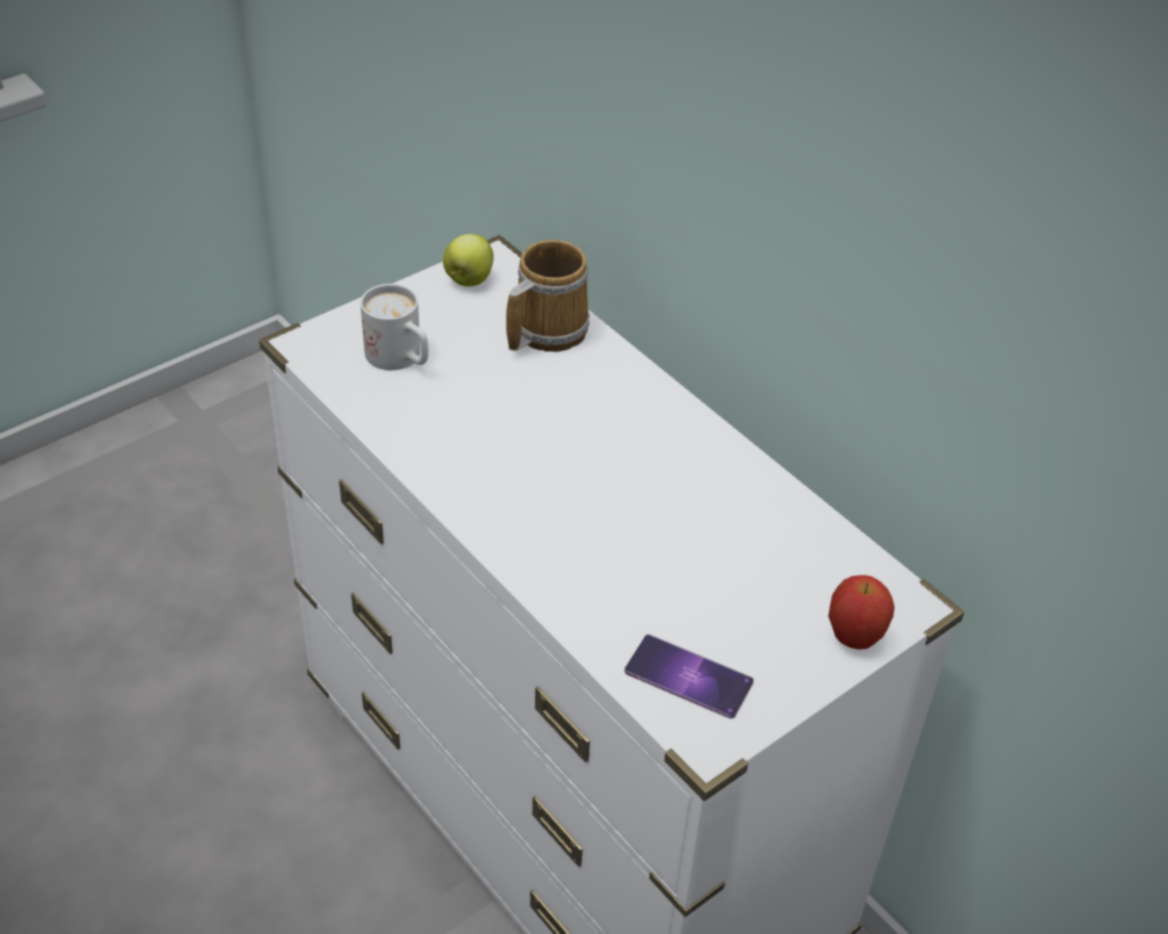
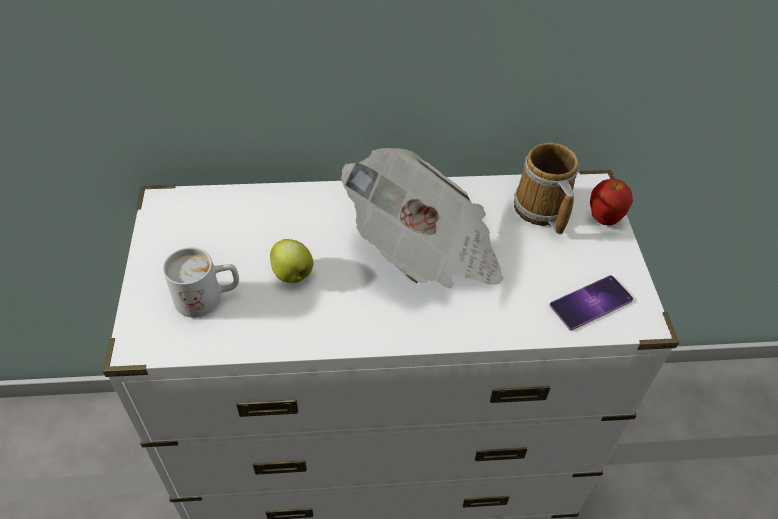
camera: 55 degrees left, 5 degrees up
apple [443,234,494,287] -> apple moved to [270,239,313,283]
mug [506,240,590,352] -> mug moved to [514,143,578,234]
none -> newspaper [341,148,504,289]

